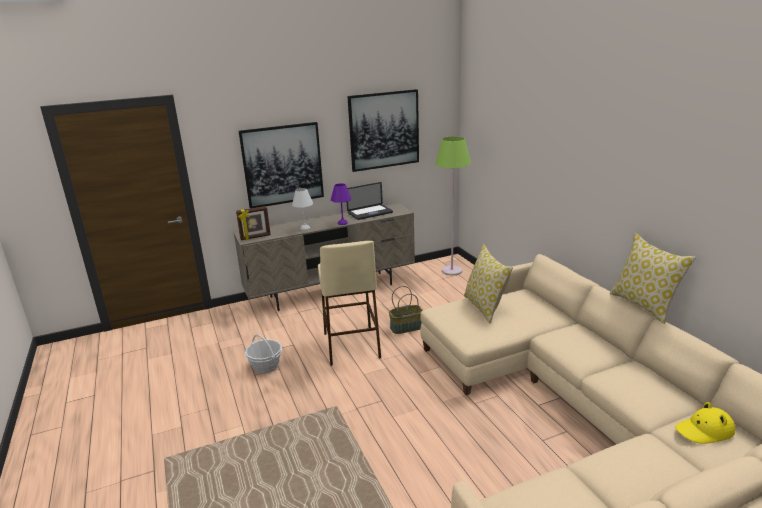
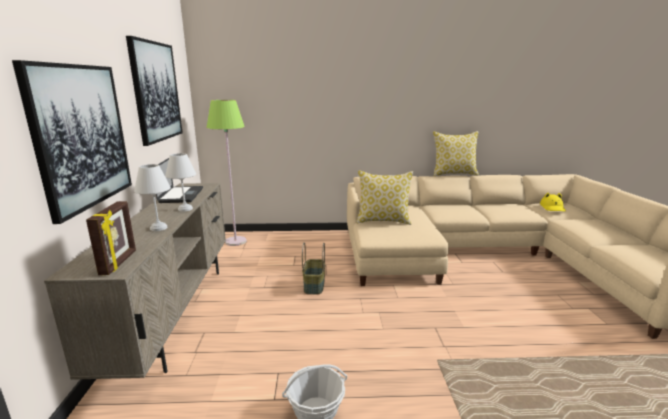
camera: 70 degrees left, 5 degrees down
beige stool [318,241,381,366] -> none
purple table lamp [331,183,351,225] -> white table lamp [165,153,196,211]

